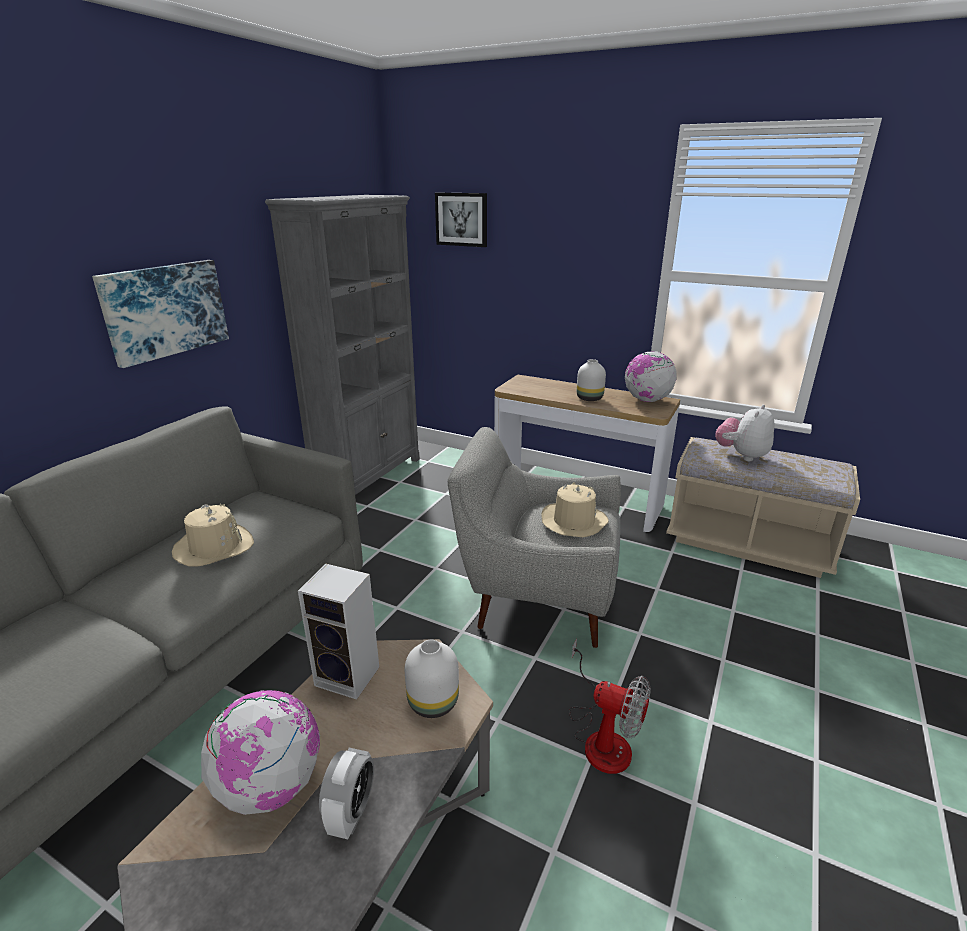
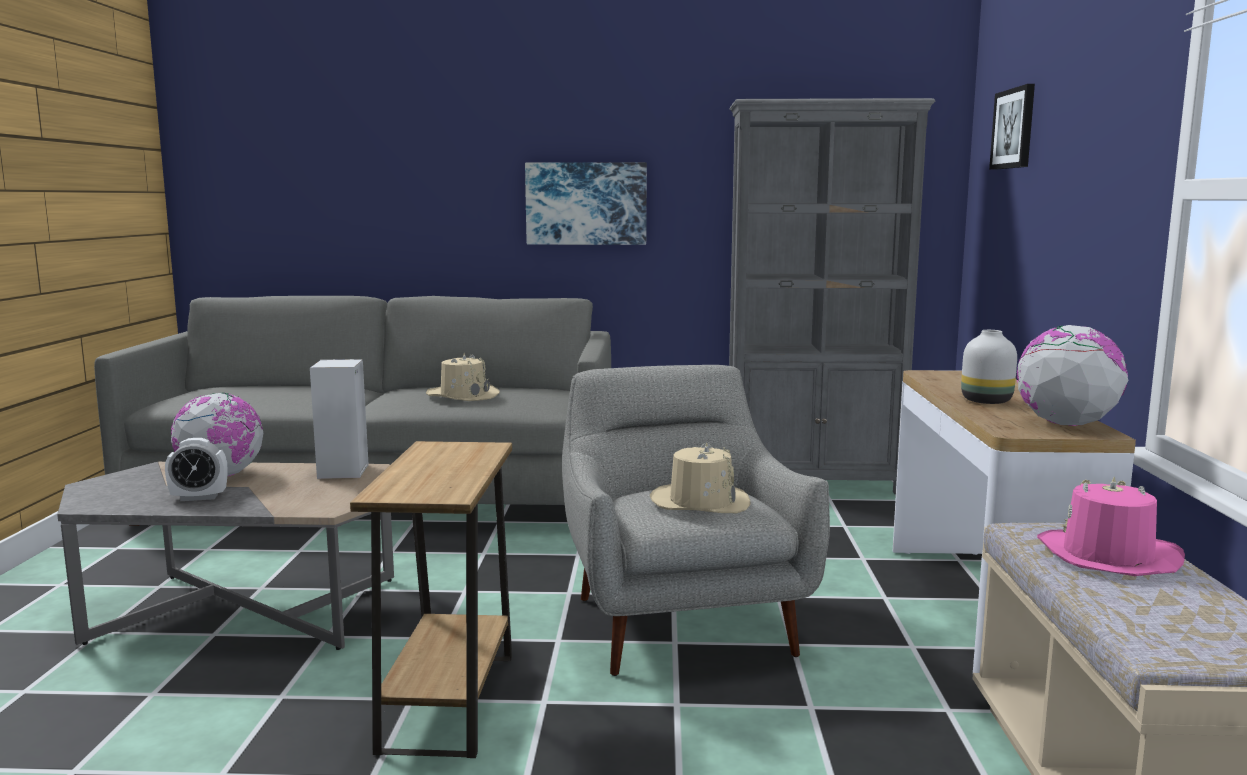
camera: 65 degrees right, 15 degrees down
white vase [405,640,459,718] -> none
fan [569,639,651,774] -> brown side table [350,441,512,758]
plush toy [715,405,775,461] -> pink hat [1037,476,1185,576]

